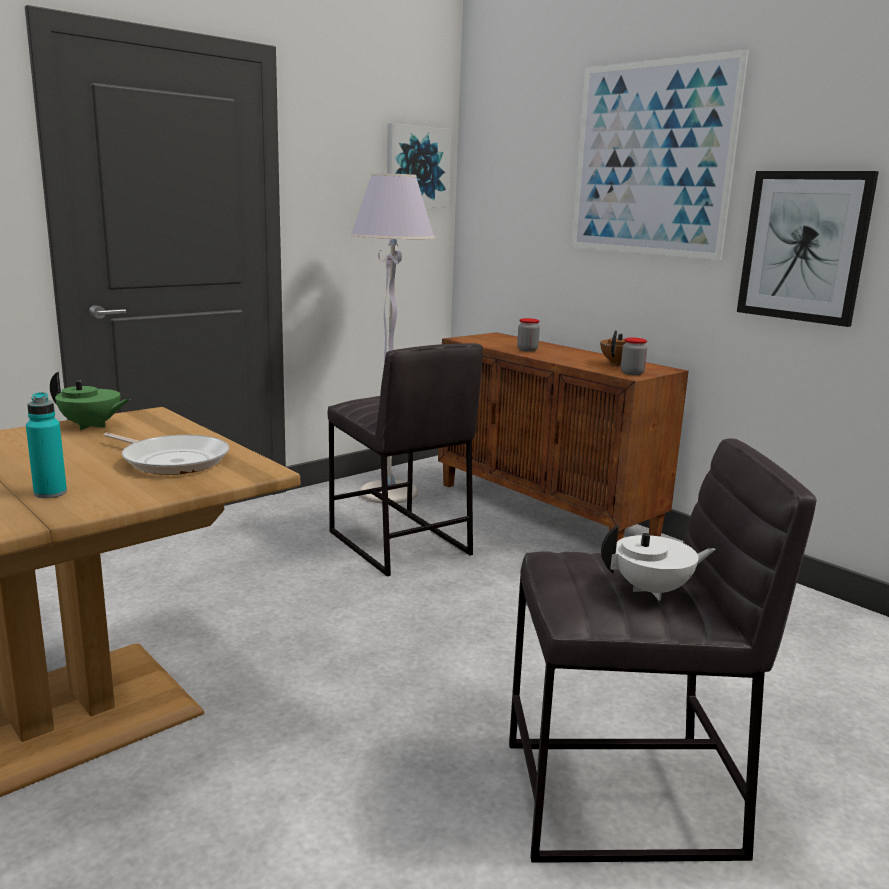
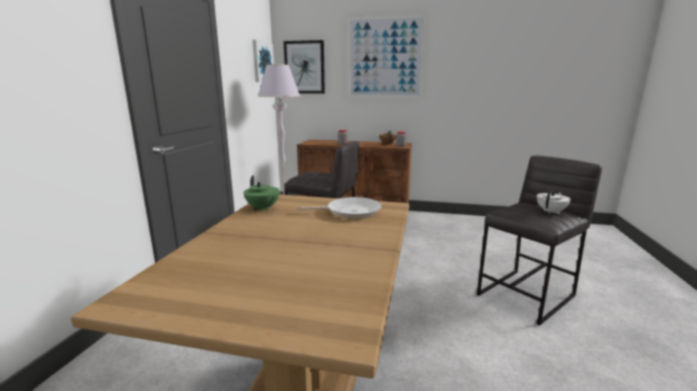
camera: 35 degrees left, 0 degrees up
turquoise bottle [26,392,67,498] -> none
green teapot [50,372,131,430] -> green teapot turned 75 degrees clockwise [244,175,280,211]
picture [737,171,879,327] -> picture moved to [284,40,325,94]

